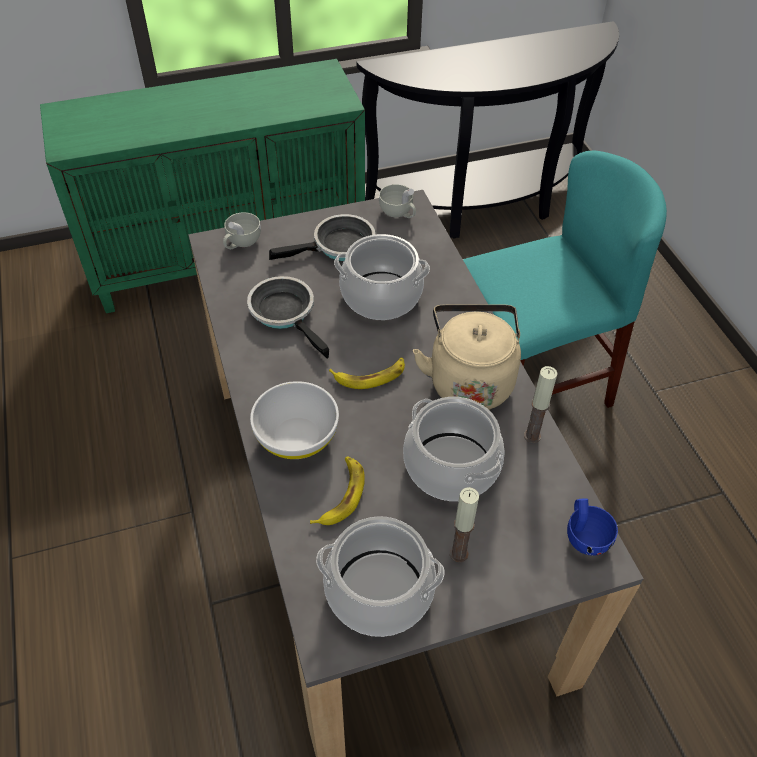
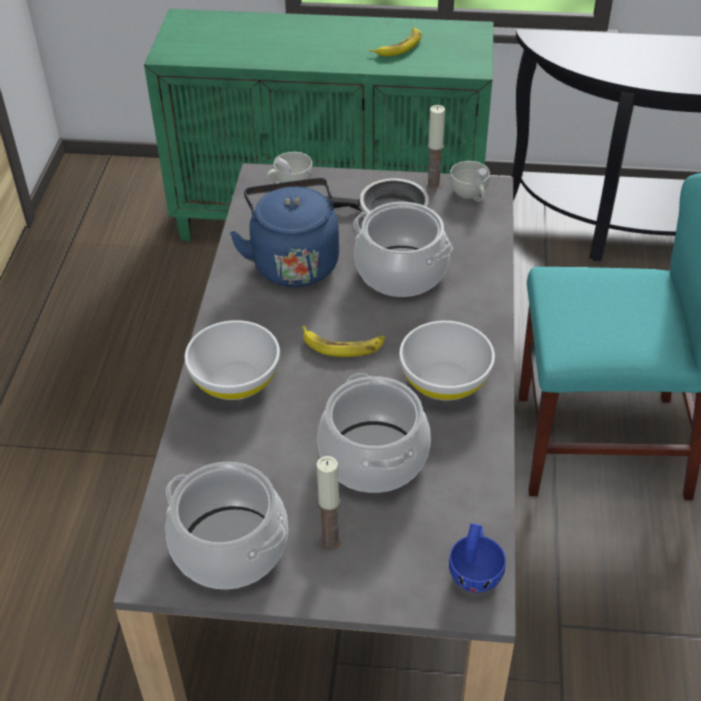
camera: 25 degrees right, 5 degrees down
frying pan [247,276,329,359] -> blue kettle [229,178,339,287]
banana [310,456,365,525] -> banana moved to [369,27,422,56]
beige kettle [413,304,521,410] -> white bowl [399,321,495,401]
candle [524,366,558,443] -> candle moved to [426,105,445,190]

